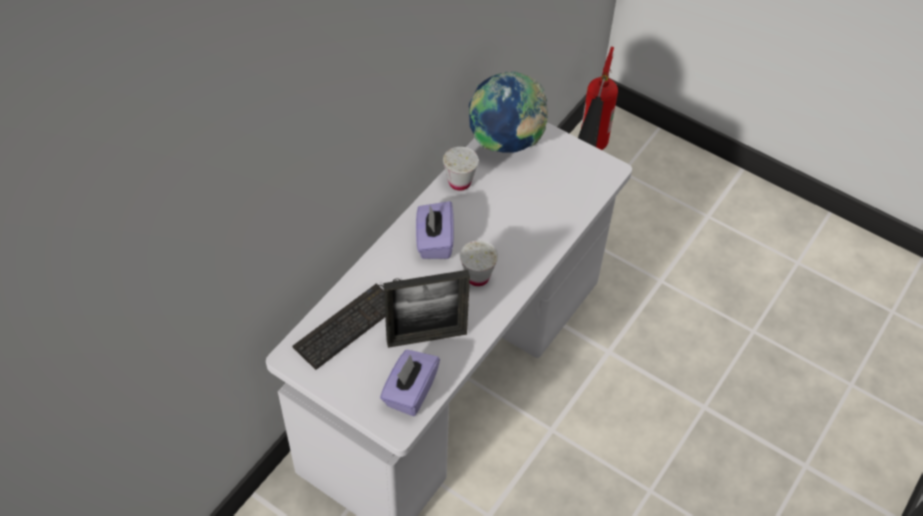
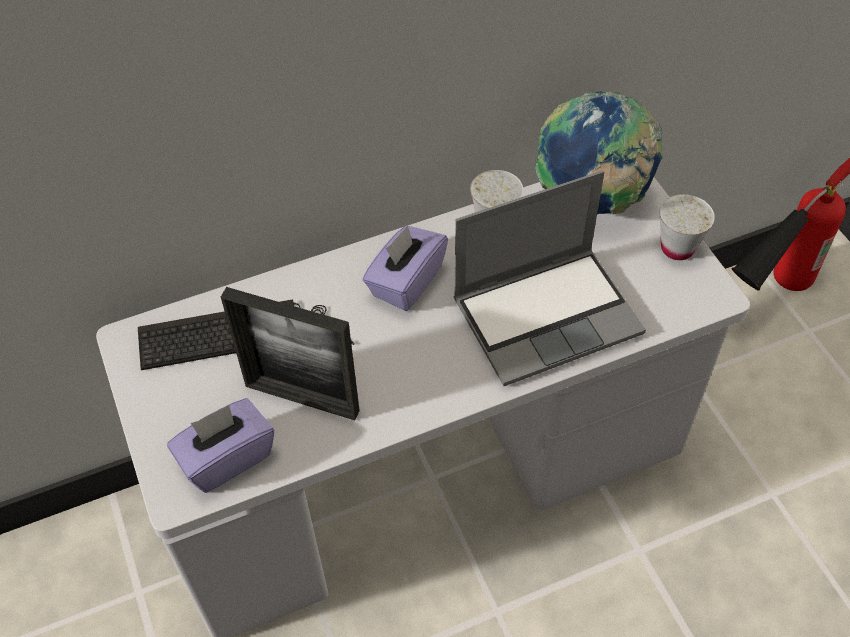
camera: 35 degrees right, 0 degrees up
white cup [460,240,498,286] -> white cup moved to [660,194,715,260]
none -> laptop [453,171,646,386]

